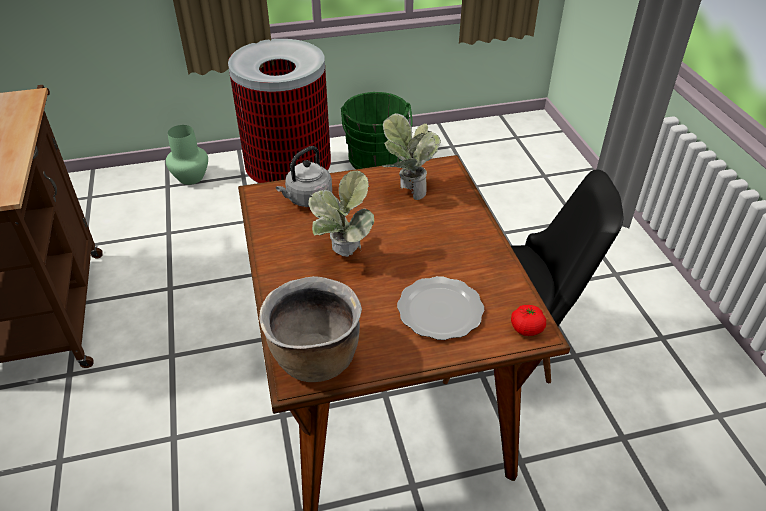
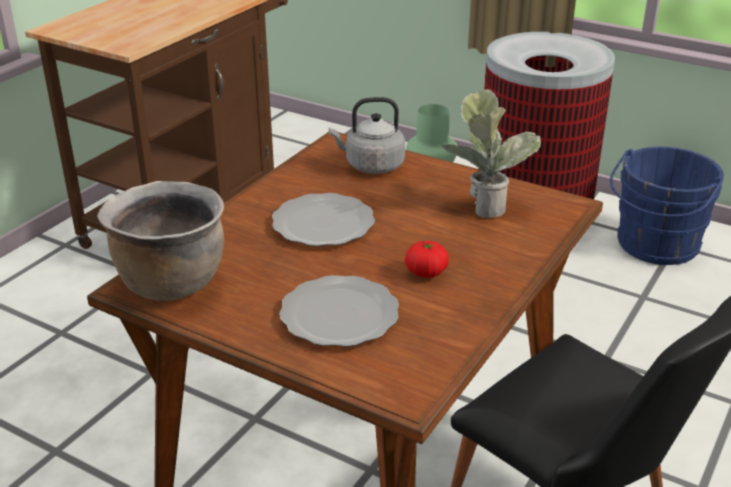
camera: 45 degrees right, 10 degrees down
potted plant [309,171,374,257] -> plate [272,193,375,246]
green bucket [341,92,413,169] -> blue bucket [610,147,724,265]
tomato [511,305,546,336] -> tomato moved to [405,241,449,278]

